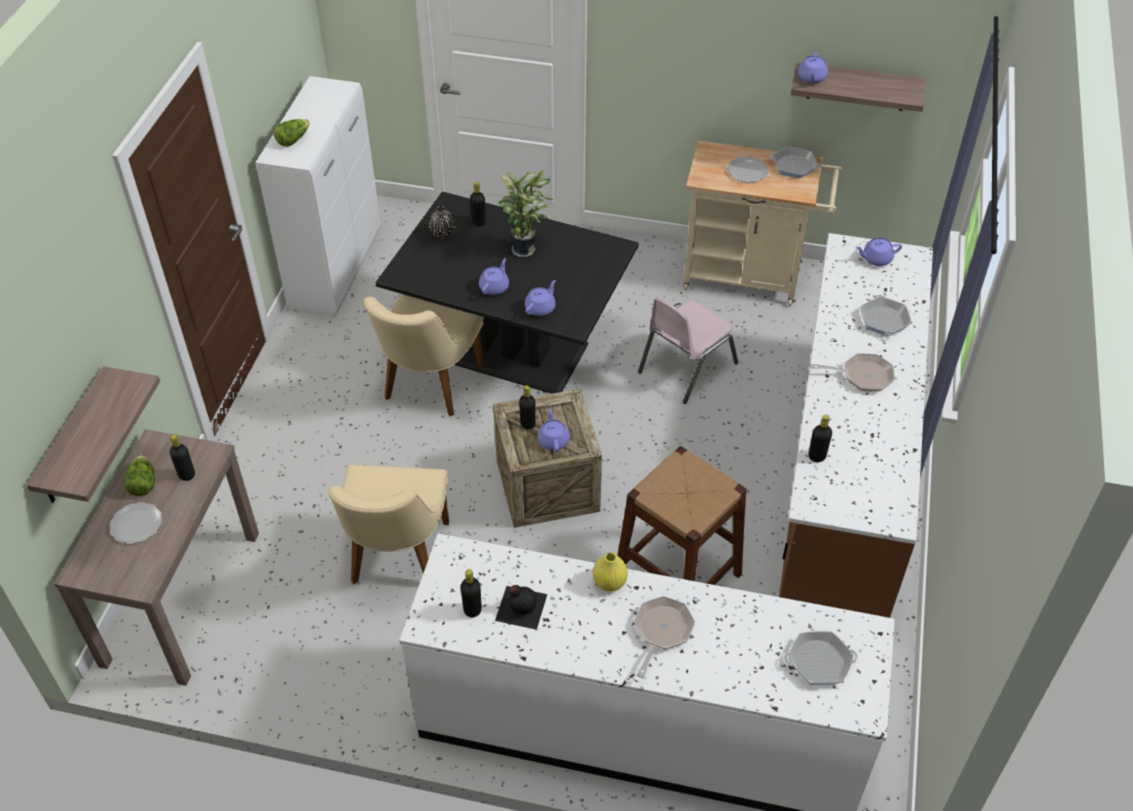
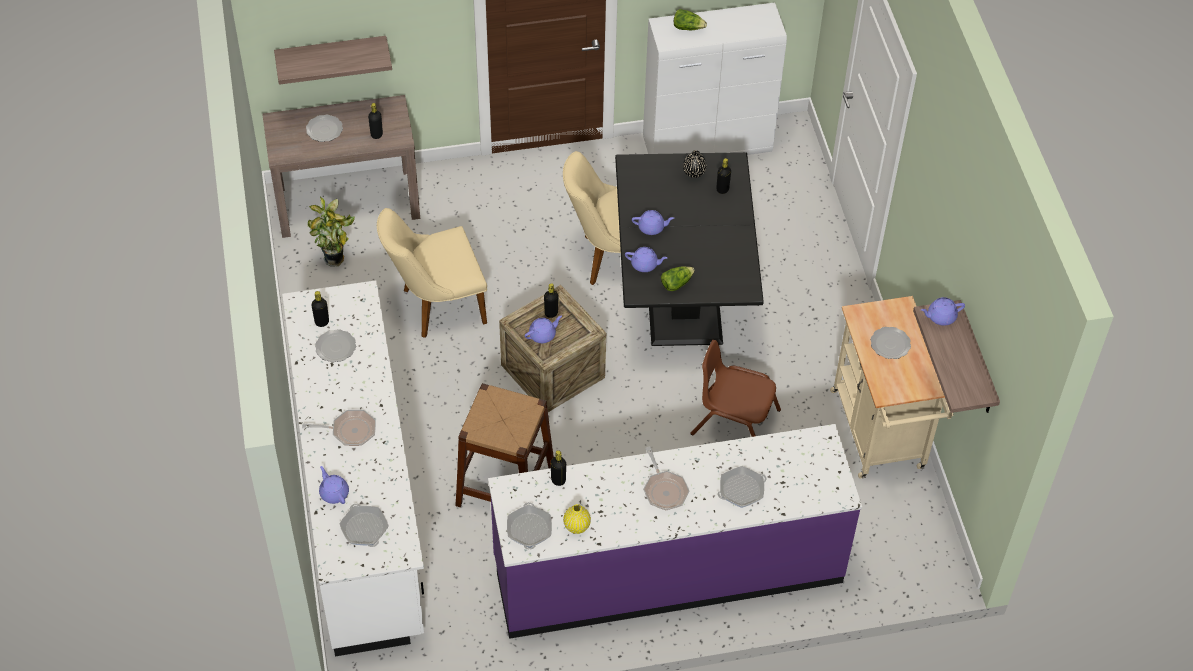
camera: 65 degrees right, 5 degrees up
lettuce [125,455,155,496] -> lettuce moved to [661,266,695,291]
black bottle [495,585,547,630] -> plate [315,329,356,362]
potted plant [498,170,553,257] -> potted plant moved to [308,196,355,267]
yellow vase [593,552,628,592] -> yellow vase moved to [563,504,591,534]
pink chair [638,297,739,404] -> brown chair [690,340,781,437]
frying pan [770,146,821,178] -> frying pan moved to [507,502,552,550]
brown counter [779,233,933,618] -> purple counter [488,424,862,639]
purple teapot [855,238,902,266] -> purple teapot moved to [319,466,349,504]

